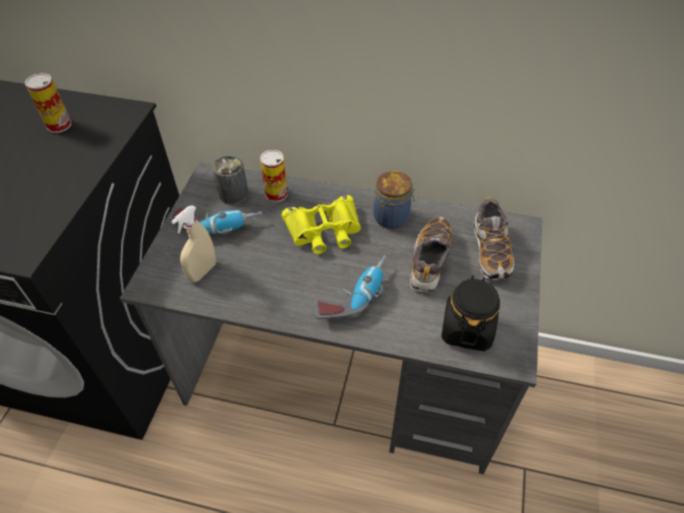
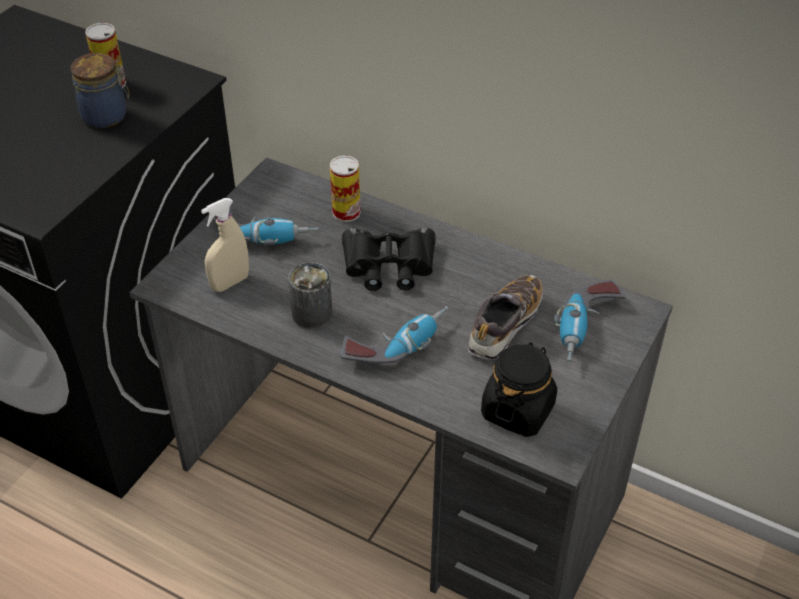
camera: 15 degrees right, 5 degrees down
can [213,155,248,205] -> can moved to [289,262,333,330]
yellow binoculars [282,195,361,254] -> black binoculars [342,228,436,291]
jar [373,171,416,229] -> jar moved to [71,53,129,128]
shoe [474,197,514,280] -> power drill [554,279,626,363]

